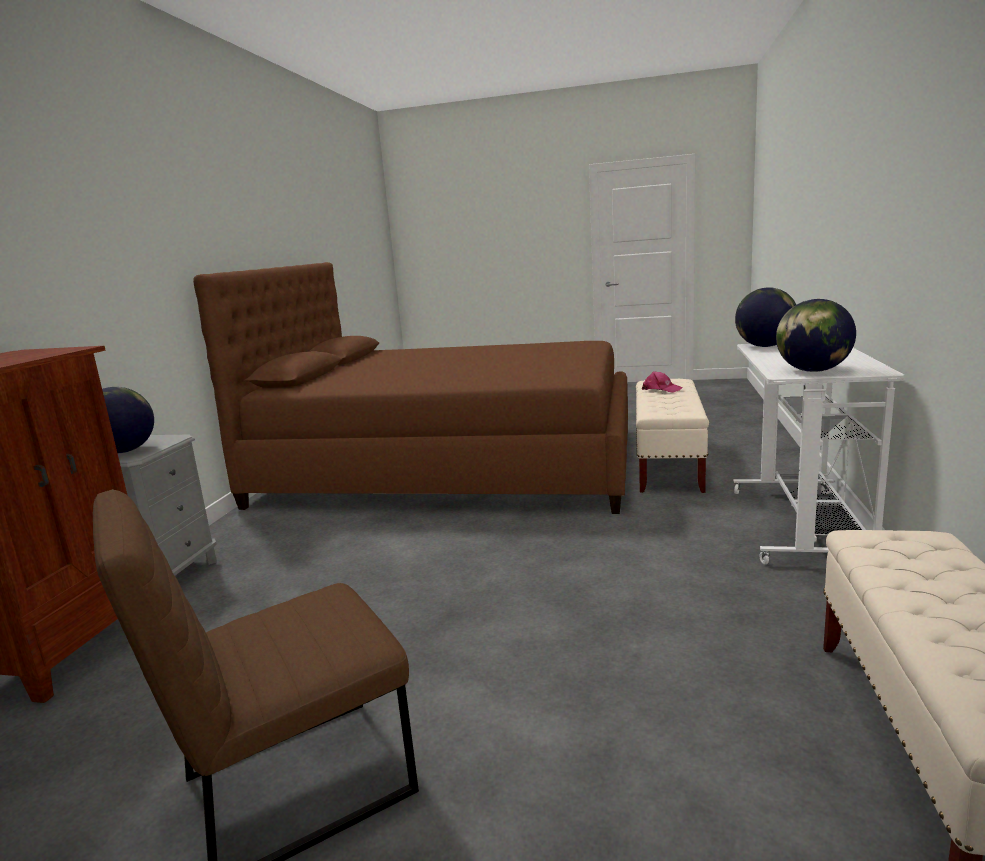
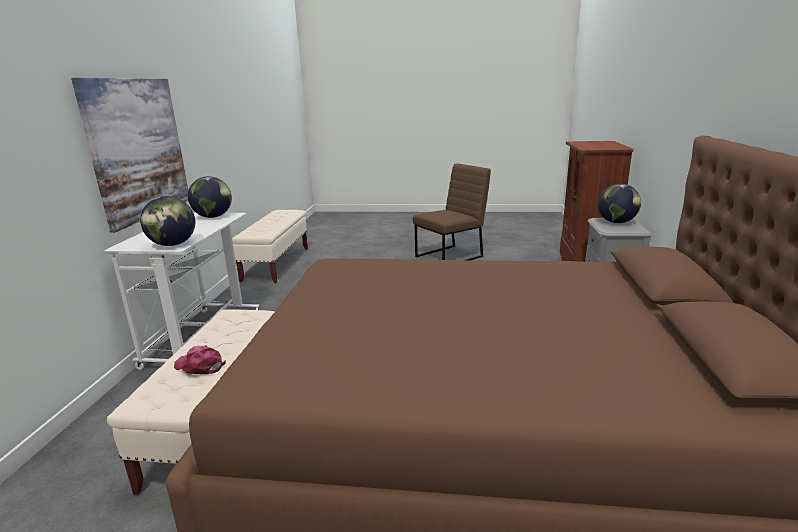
camera: 175 degrees right, 5 degrees up
none -> picture [71,78,188,233]

